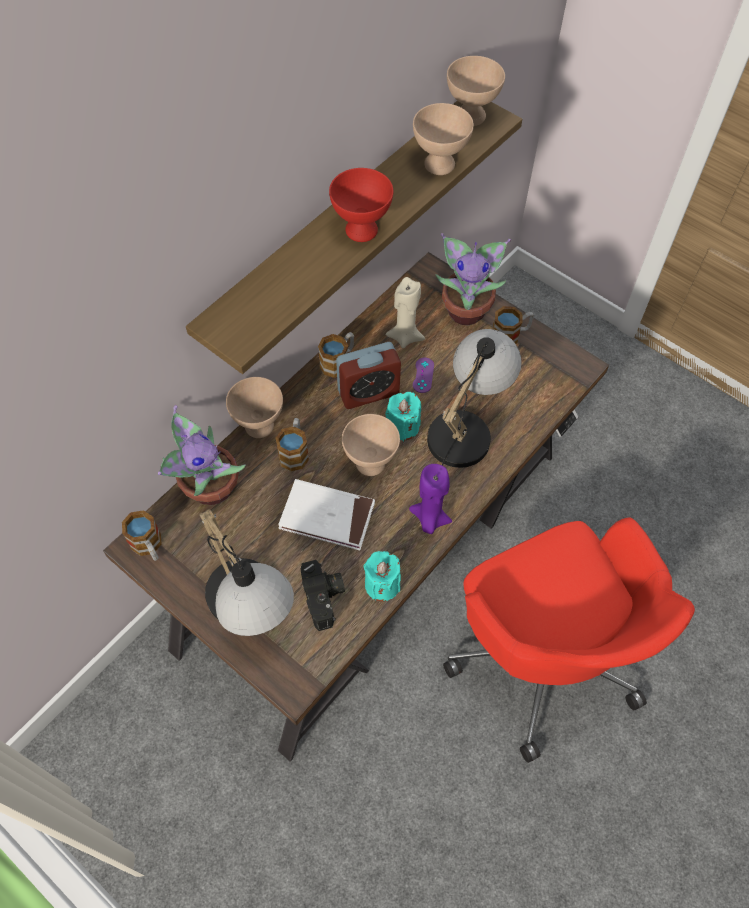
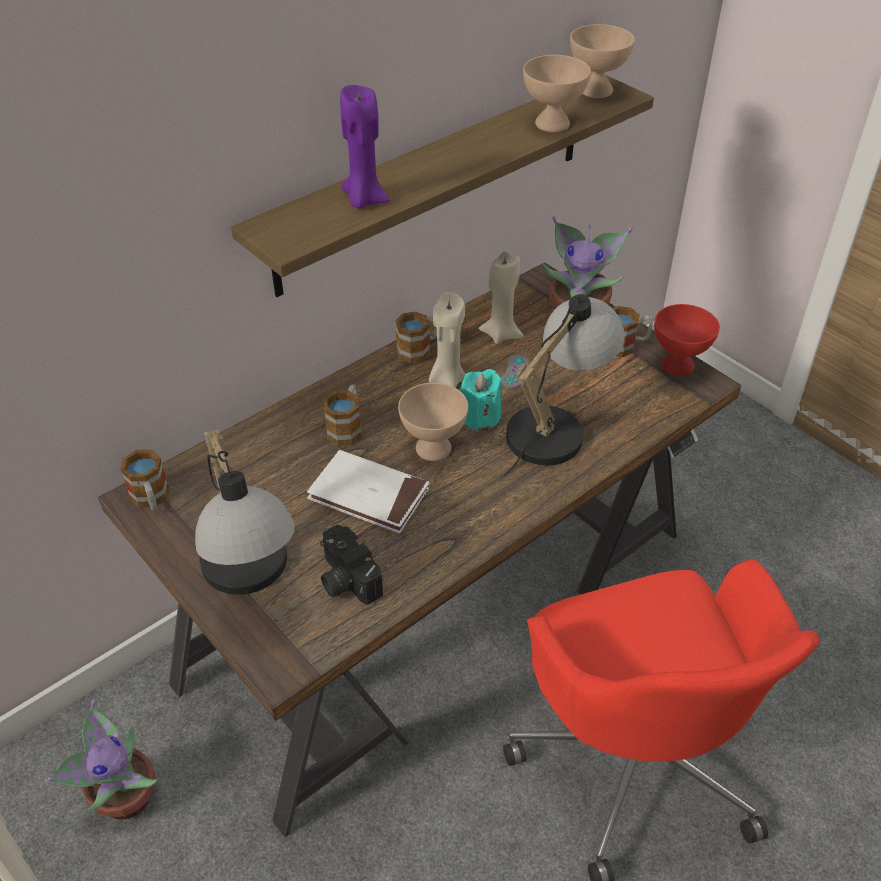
camera: 10 degrees right, 15 degrees down
potted plant [158,405,246,505] -> potted plant moved to [48,700,157,820]
beige bowl [226,377,283,438] -> none
camera [301,560,345,631] -> camera turned 150 degrees clockwise [320,524,383,605]
red bowl [329,168,393,242] -> red bowl moved to [654,304,720,377]
alarm clock [336,342,401,409] -> beige candle [429,292,466,388]
turquoise candle [363,551,401,601] -> none
purple candle [409,464,452,534] -> purple candle moved to [340,85,390,208]
purple game controller [413,358,434,393] -> grey game controller [501,355,530,388]

